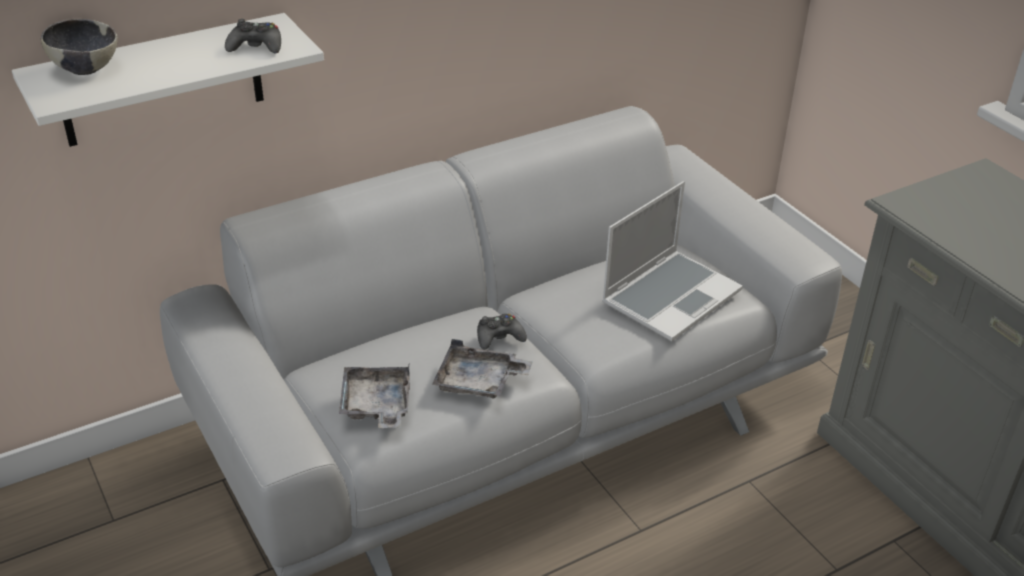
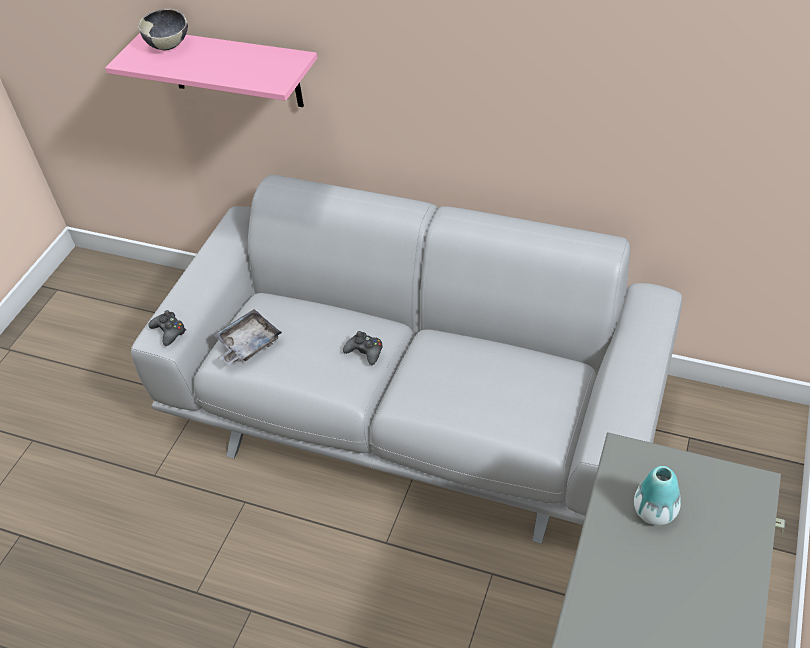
camera: 55 degrees right, 10 degrees up
white shelf [12,13,324,147] -> pink shelf [105,33,317,107]
black game controller [225,19,281,53] -> black game controller moved to [148,310,186,346]
grey tray [432,339,533,398] -> none
laptop [602,181,743,341] -> none
none -> vase [634,466,681,525]

